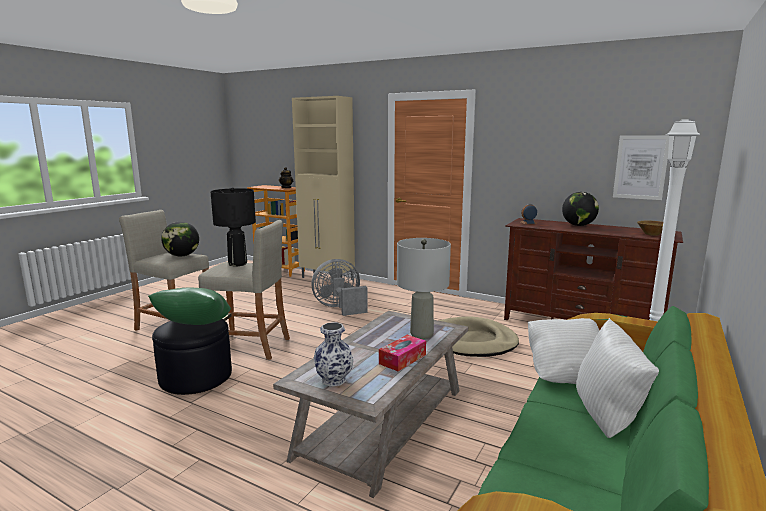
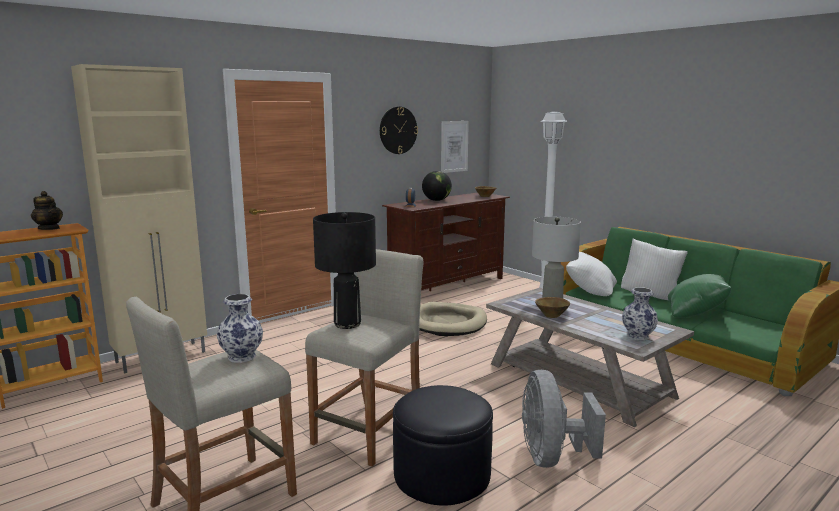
camera: 70 degrees left, 0 degrees up
green pillow [148,287,231,325] -> green pillow moved to [668,274,732,318]
globe [161,222,199,256] -> vase [217,294,263,363]
grey fan [311,259,368,316] -> grey fan moved to [522,370,606,468]
tissue box [379,335,426,371] -> none
none -> wall clock [380,107,418,154]
none -> brown bowl [535,297,570,318]

